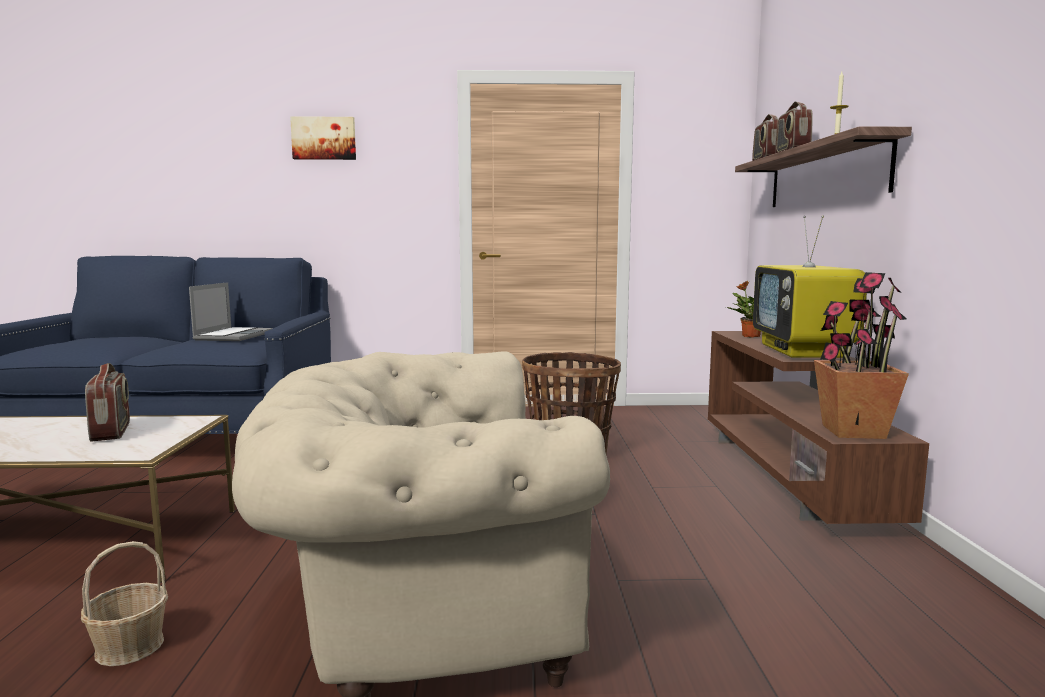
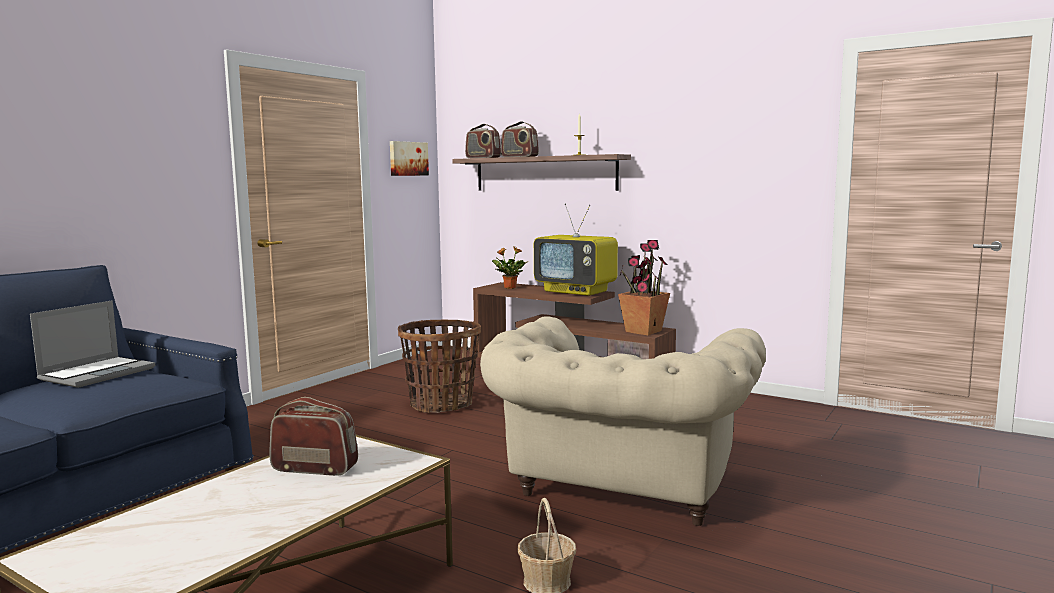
camera: 55 degrees left, 0 degrees up
laptop [189,282,273,341] -> laptop turned 75 degrees clockwise [30,300,155,388]
picture [290,116,356,160] -> picture moved to [390,141,429,176]

